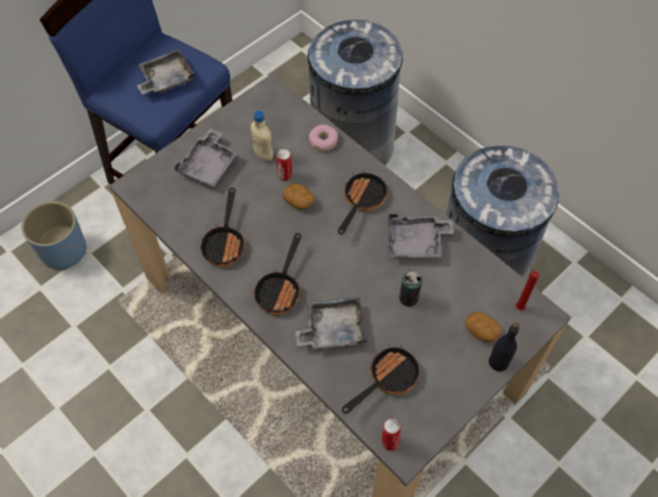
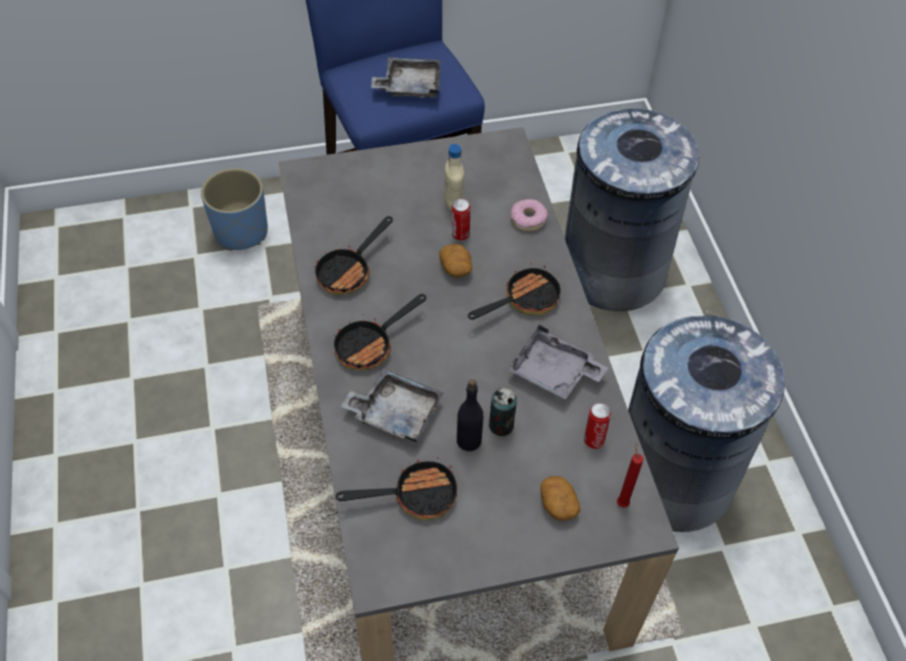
camera: 30 degrees right, 5 degrees down
grey tray [174,128,239,187] -> none
can [382,418,401,451] -> can moved to [584,403,611,449]
black bottle [489,322,519,372] -> black bottle moved to [457,379,483,451]

